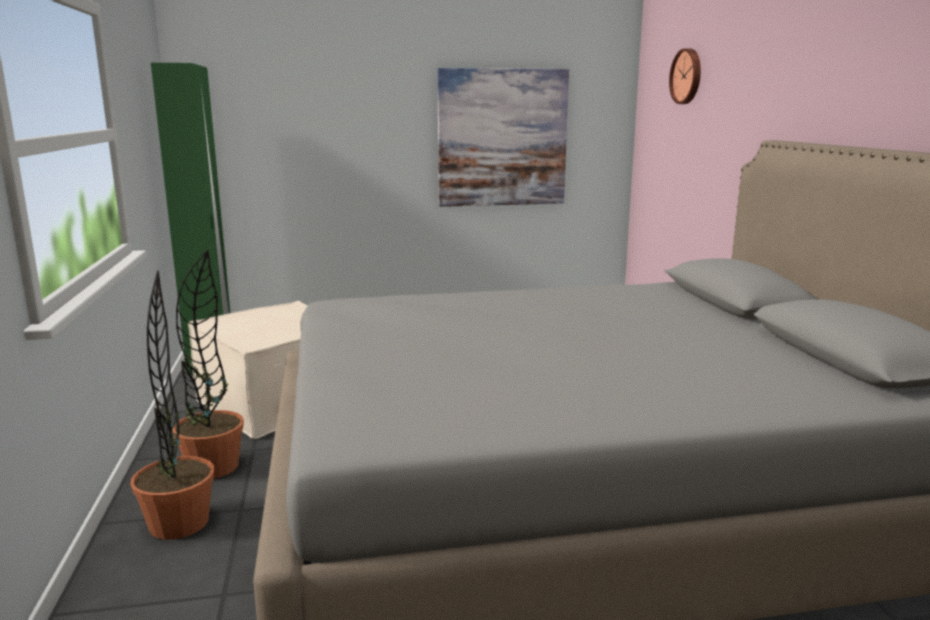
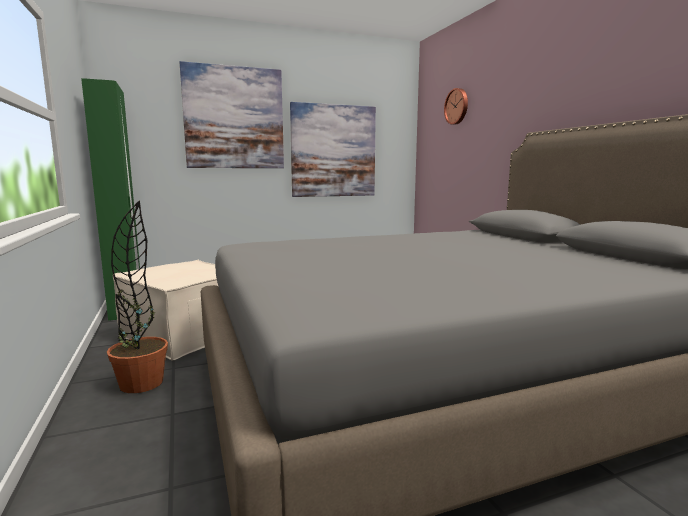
camera: 10 degrees left, 5 degrees down
potted plant [130,270,214,540] -> none
none -> picture [180,61,284,168]

